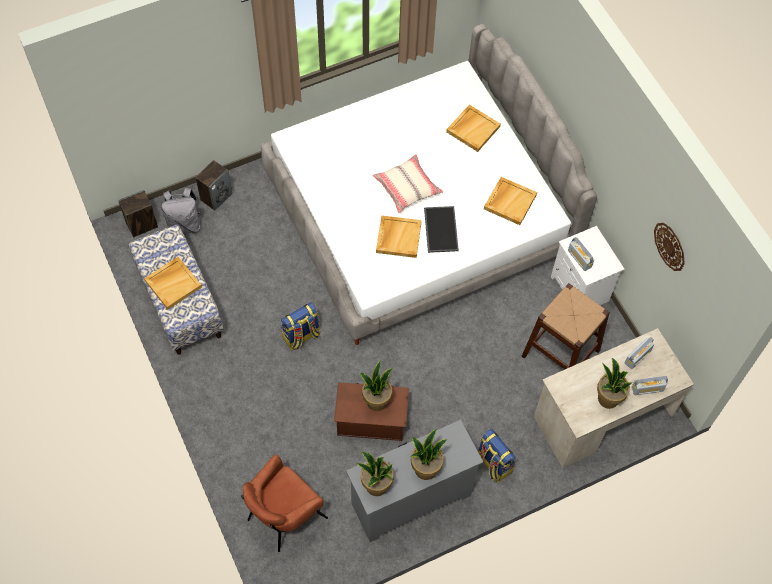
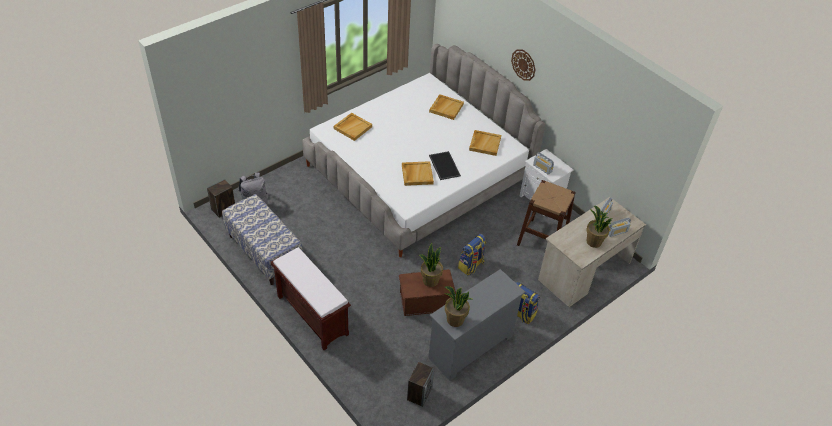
camera: 15 degrees left, 15 degrees down
beige tray [144,257,202,310] -> beige tray moved to [334,113,372,141]
speaker [195,160,232,211] -> speaker moved to [407,362,434,407]
brown armchair [241,455,328,552] -> none
backpack [281,302,320,350] -> backpack moved to [458,234,486,276]
beige pillow [373,155,443,213] -> none
potted plant [410,428,447,480] -> none
wall clock [654,223,685,271] -> wall clock moved to [511,49,536,81]
none -> brown bench [271,247,351,350]

